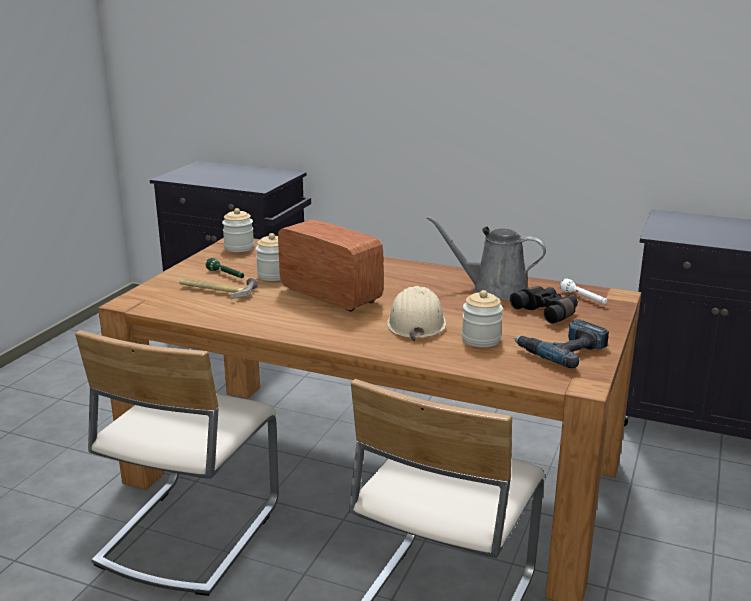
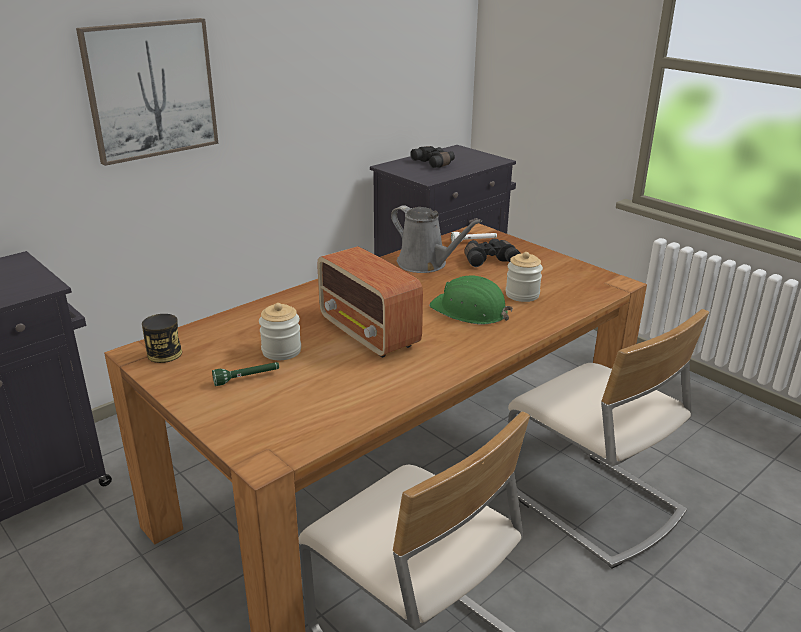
camera: 65 degrees left, 5 degrees up
hammer [179,278,258,300] -> none
jar [222,208,254,252] -> can [142,314,182,363]
radio [278,219,383,312] -> radio turned 105 degrees counterclockwise [317,246,423,358]
beige hard hat [387,286,446,341] -> green hard hat [429,276,513,325]
grey watering can [427,216,546,300] -> grey watering can turned 90 degrees counterclockwise [391,205,482,273]
power drill [514,319,609,368] -> none
none -> picture [76,18,219,166]
none -> black binoculars [410,146,455,168]

